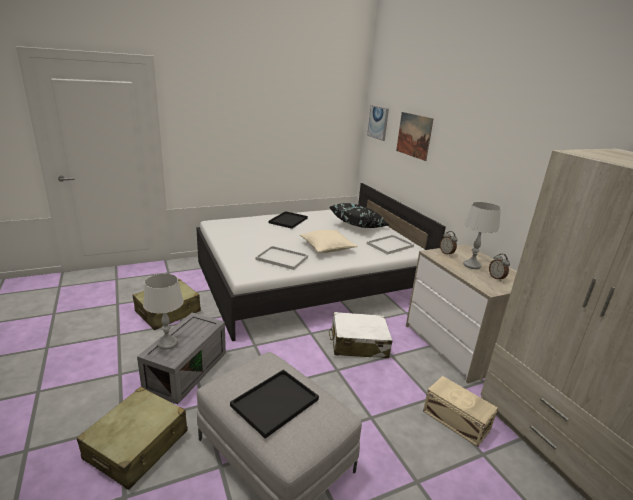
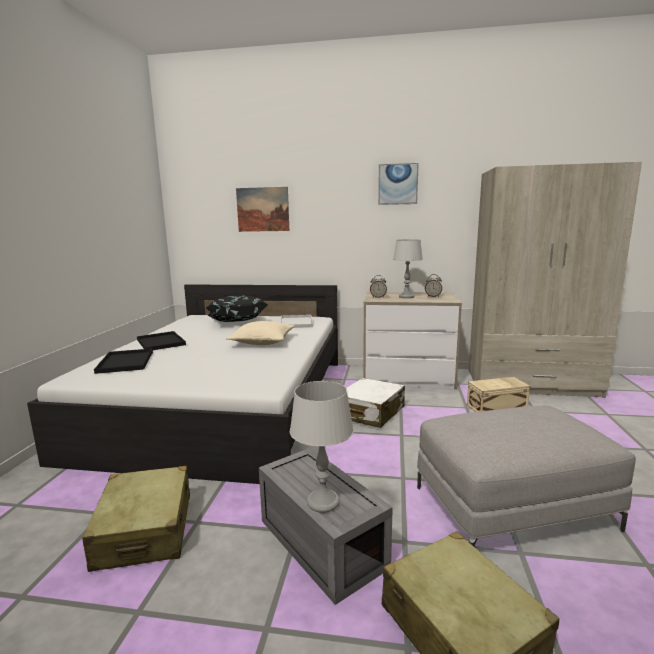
camera: 55 degrees left, 10 degrees down
black tray [230,369,319,439] -> black tray moved to [94,349,153,374]
white tray [255,246,308,270] -> none
picture [367,105,389,141] -> picture moved to [378,163,419,205]

